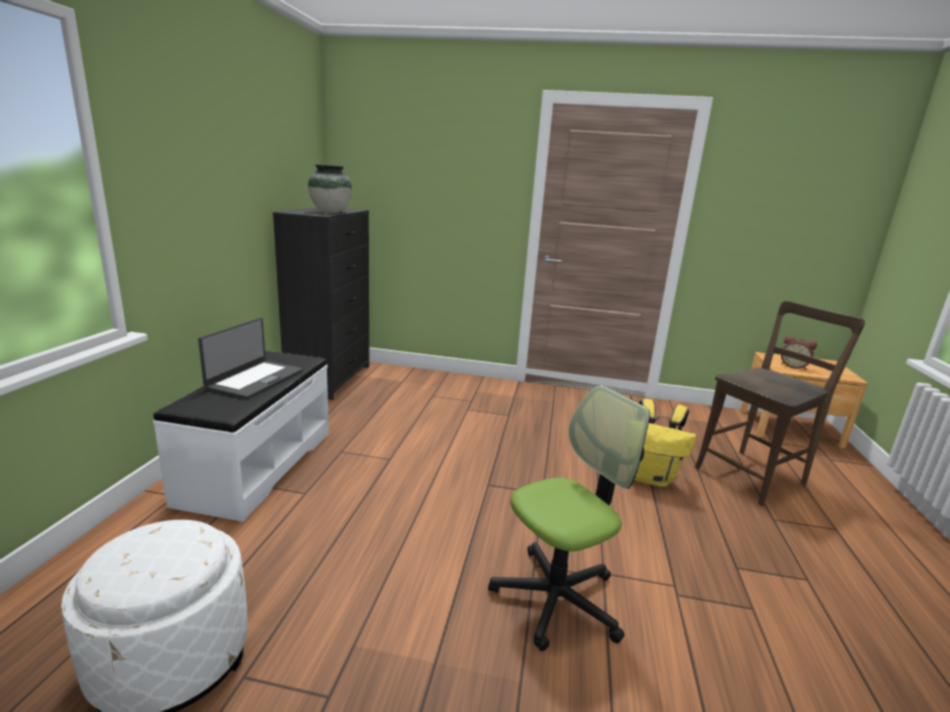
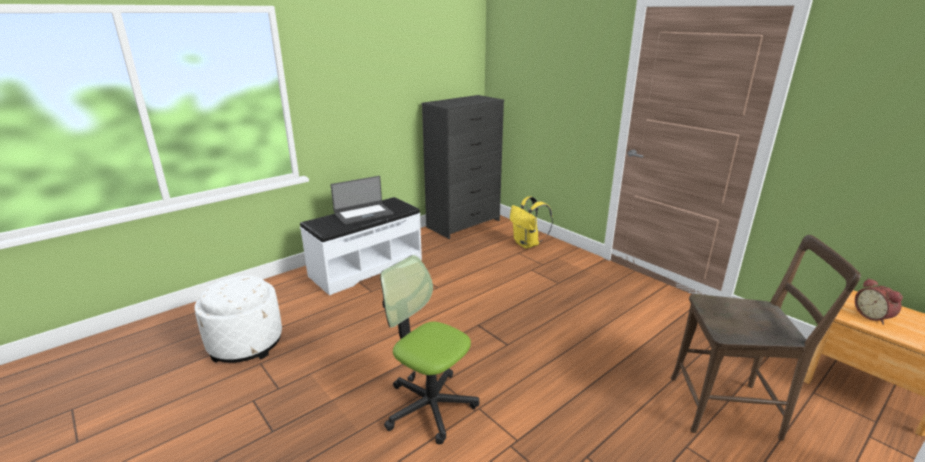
camera: 40 degrees right, 5 degrees up
vase [308,164,352,213] -> none
office chair [488,385,650,651] -> office chair turned 150 degrees counterclockwise [380,255,479,444]
yellow backpack [634,399,696,487] -> yellow backpack moved to [510,196,553,249]

